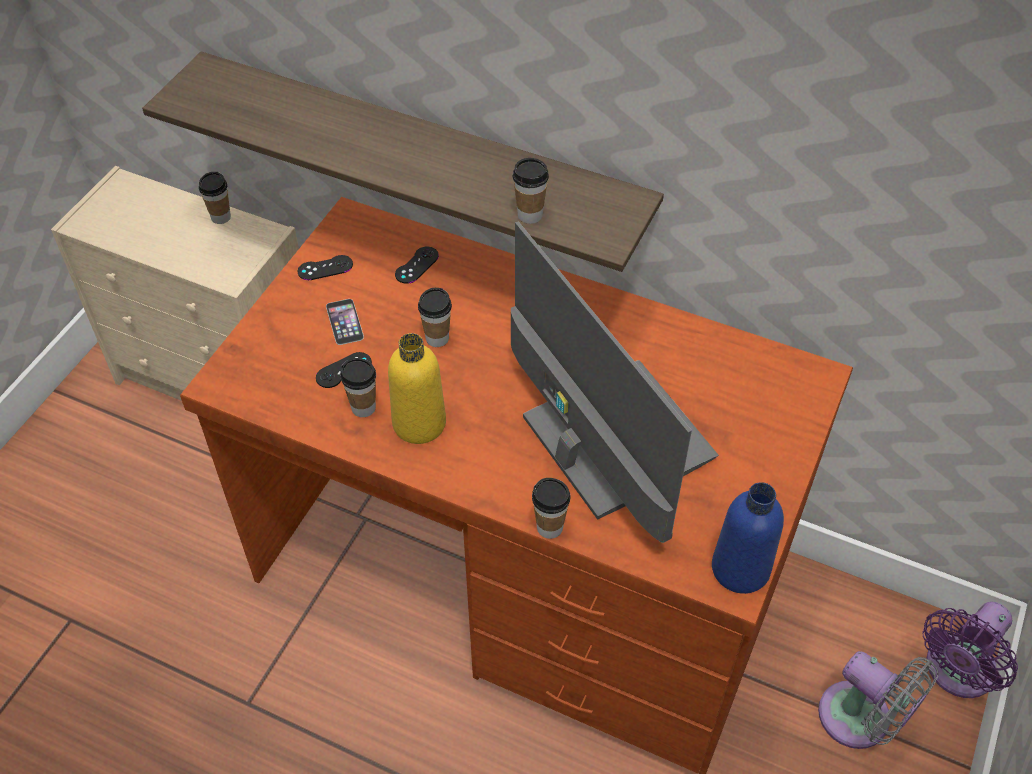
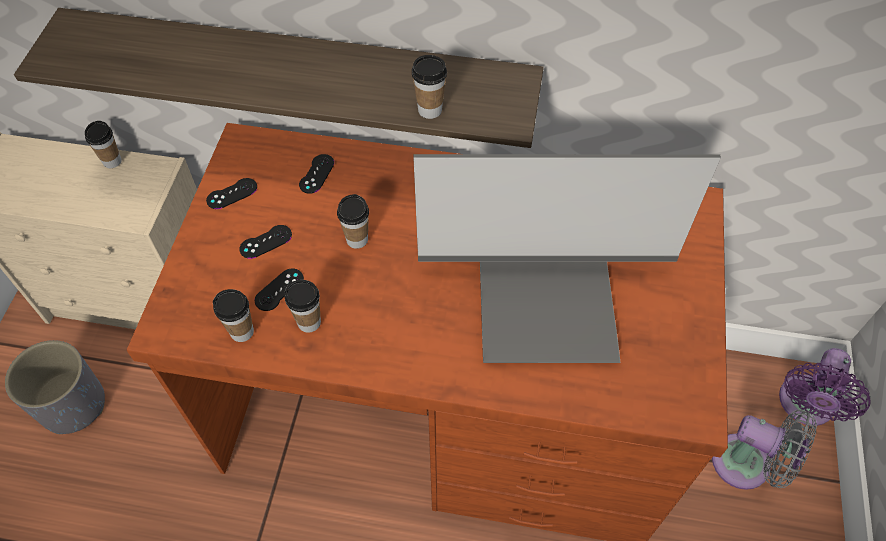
camera: 15 degrees left, 5 degrees up
phone [326,299,364,345] -> black game controller [239,225,292,259]
yellow bottle [388,333,446,444] -> none
monitor [511,221,719,543] -> monitor turned 135 degrees clockwise [413,154,721,363]
cup [532,478,571,539] -> cup moved to [213,289,254,342]
blue bottle [712,482,784,594] -> none
none -> grey planter [5,340,105,434]

